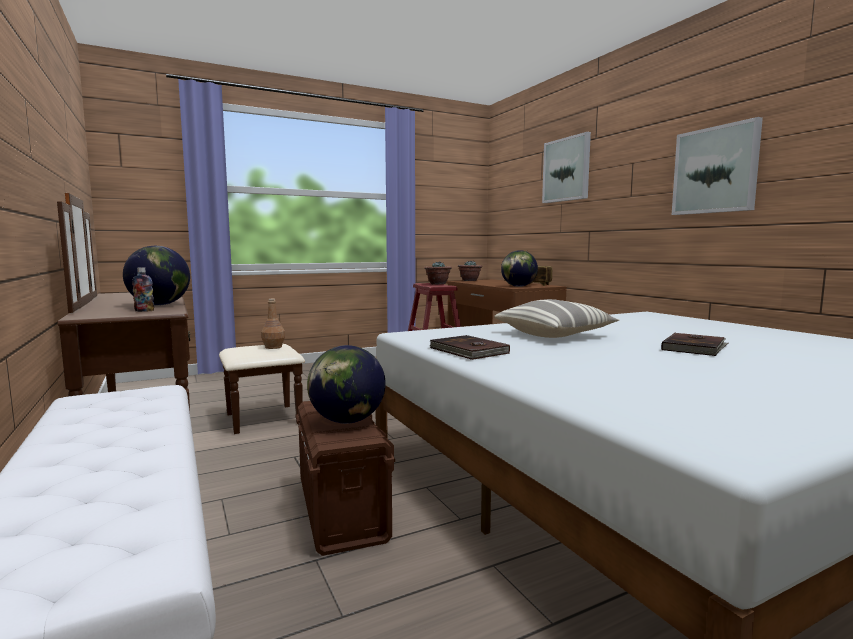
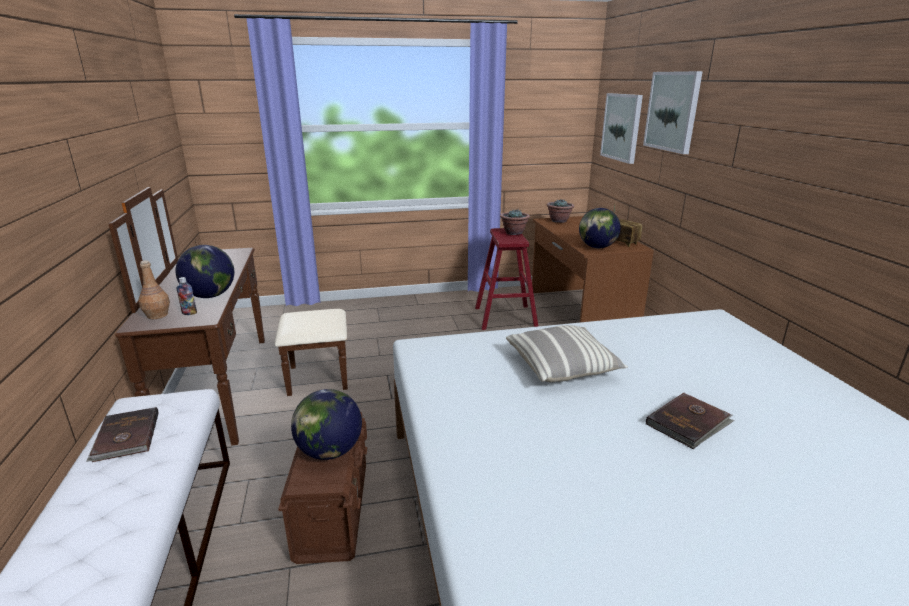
camera: 15 degrees right, 15 degrees up
brown bottle [261,299,285,349] -> brown bottle moved to [138,260,170,319]
brown book [429,335,510,360] -> brown book moved to [86,407,158,462]
picture [672,117,763,215] -> picture moved to [600,93,643,164]

